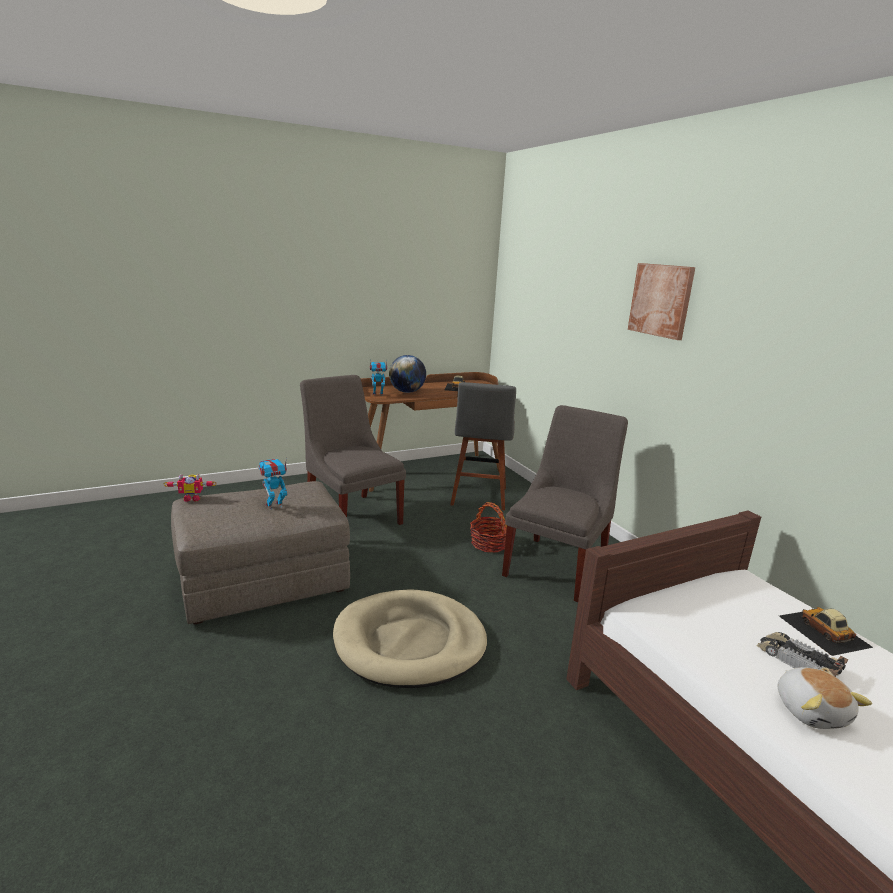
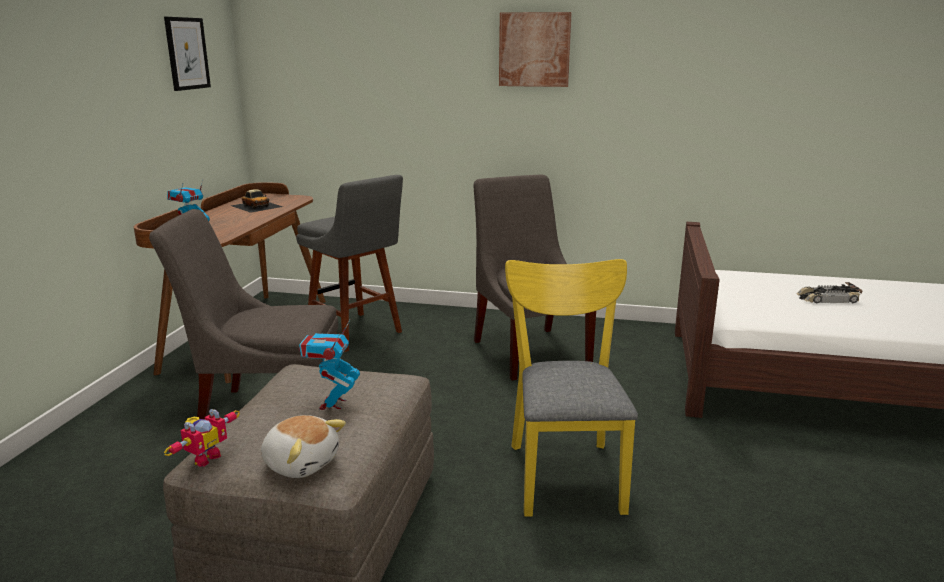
camera: 50 degrees left, 0 degrees up
beige dog bed [333,589,487,688] -> yellow chair [505,259,638,517]
globe [389,355,426,393] -> none
basket [470,502,507,553] -> none
plush toy [777,667,872,729] -> plush toy moved to [261,415,346,478]
toy car [779,607,874,656] -> none
none -> picture [164,17,211,91]

